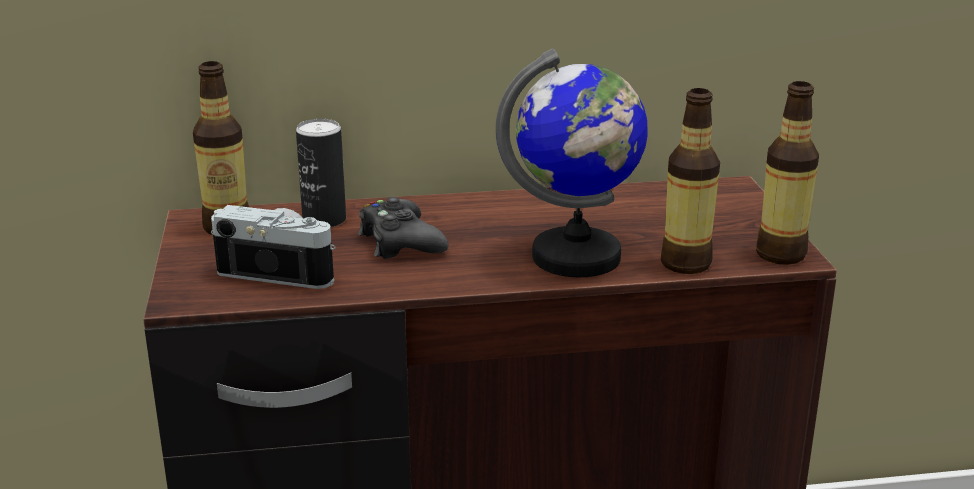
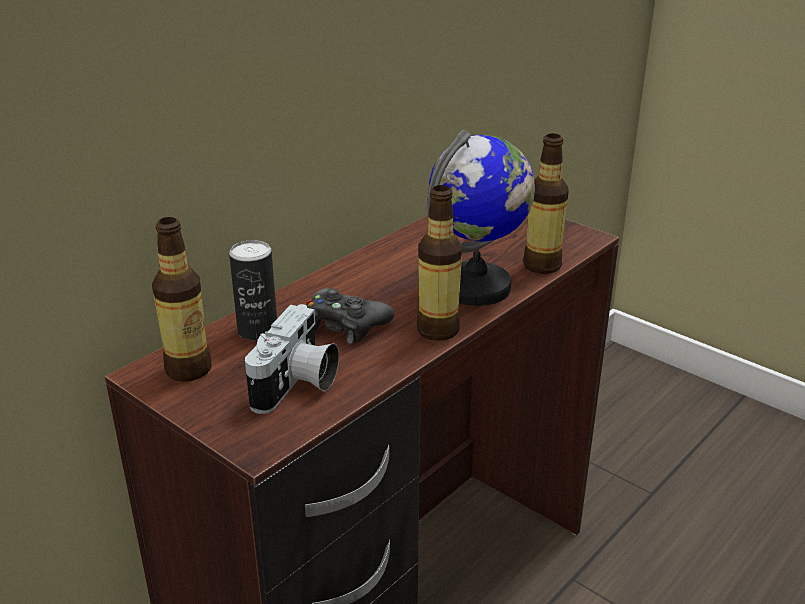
camera: 40 degrees left, 5 degrees up
camera [211,205,335,289] -> camera turned 135 degrees clockwise [245,304,339,414]
bottle [756,81,819,265] -> bottle moved to [417,185,462,341]

